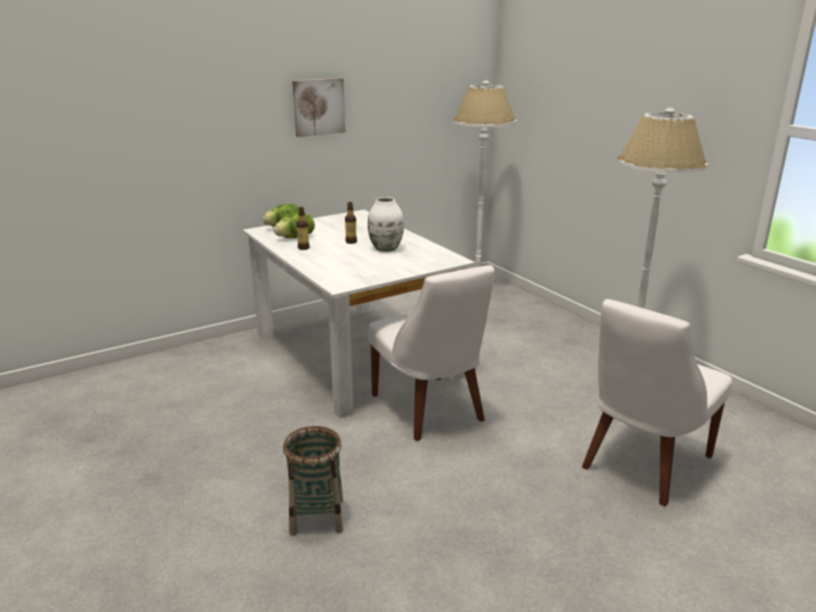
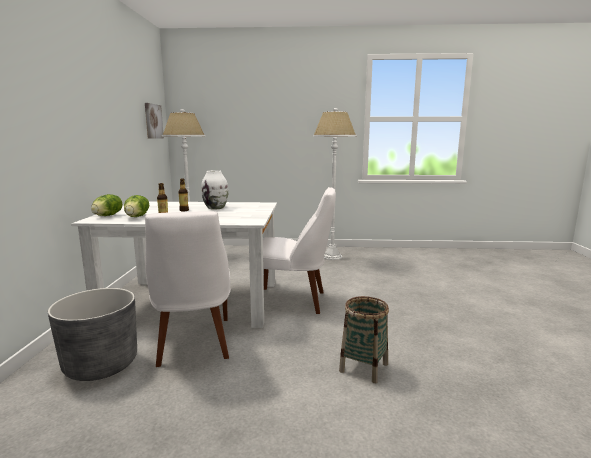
camera: 55 degrees left, 10 degrees down
picture [292,78,345,137] -> picture moved to [145,103,164,139]
white chair [582,299,732,506] -> white chair moved to [145,211,231,367]
none -> grey planter [48,288,137,381]

